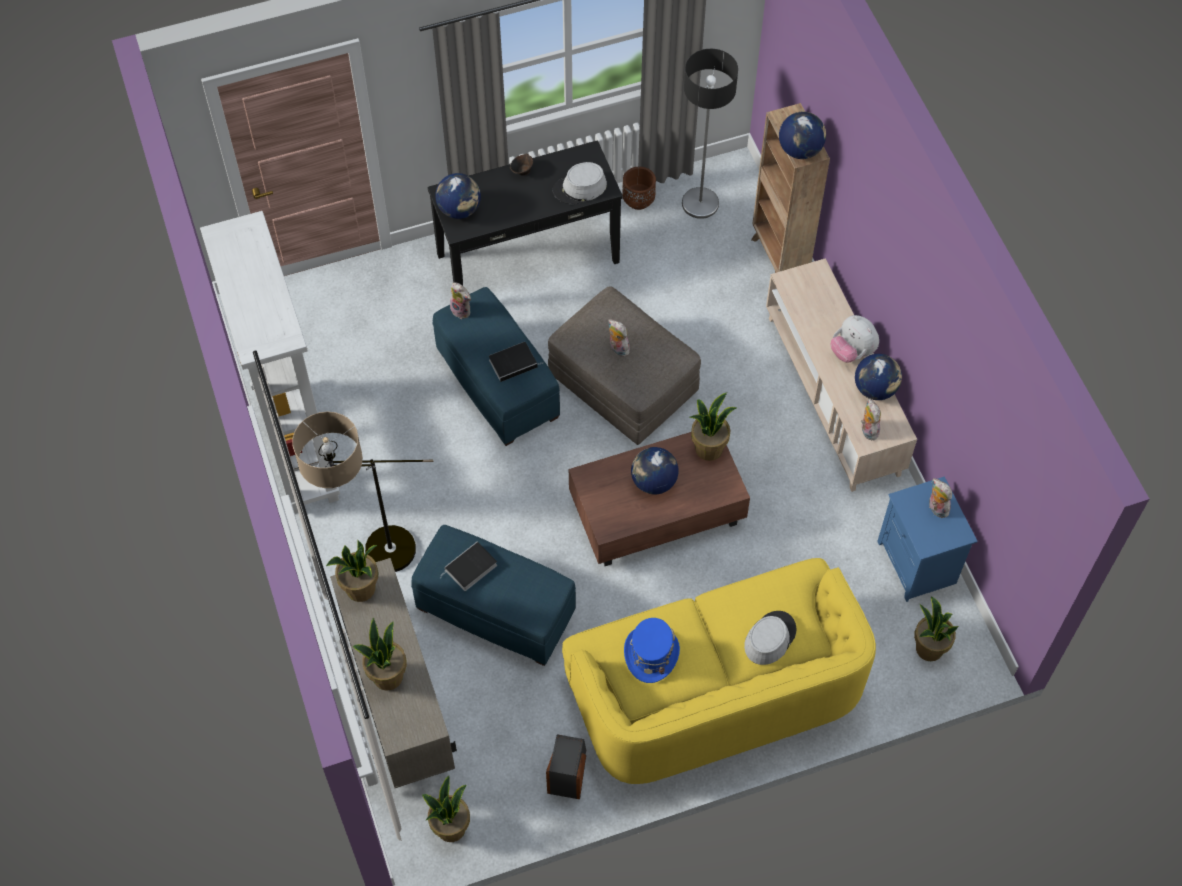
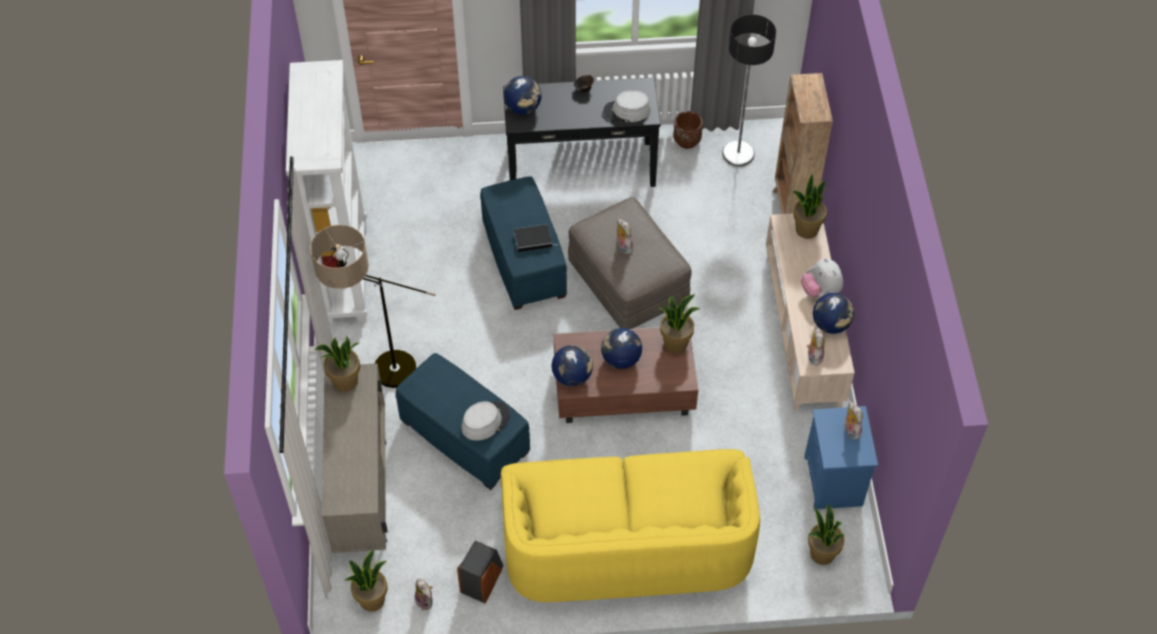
camera: 15 degrees right, 5 degrees down
potted plant [353,618,407,691] -> potted plant moved to [793,174,827,239]
book [440,542,497,591] -> none
plush toy [450,282,471,319] -> plush toy moved to [415,578,433,610]
blue hat [624,618,680,683] -> none
grey hat [744,611,796,665] -> grey hat moved to [461,401,510,441]
globe [779,112,826,159] -> globe moved to [552,345,593,386]

